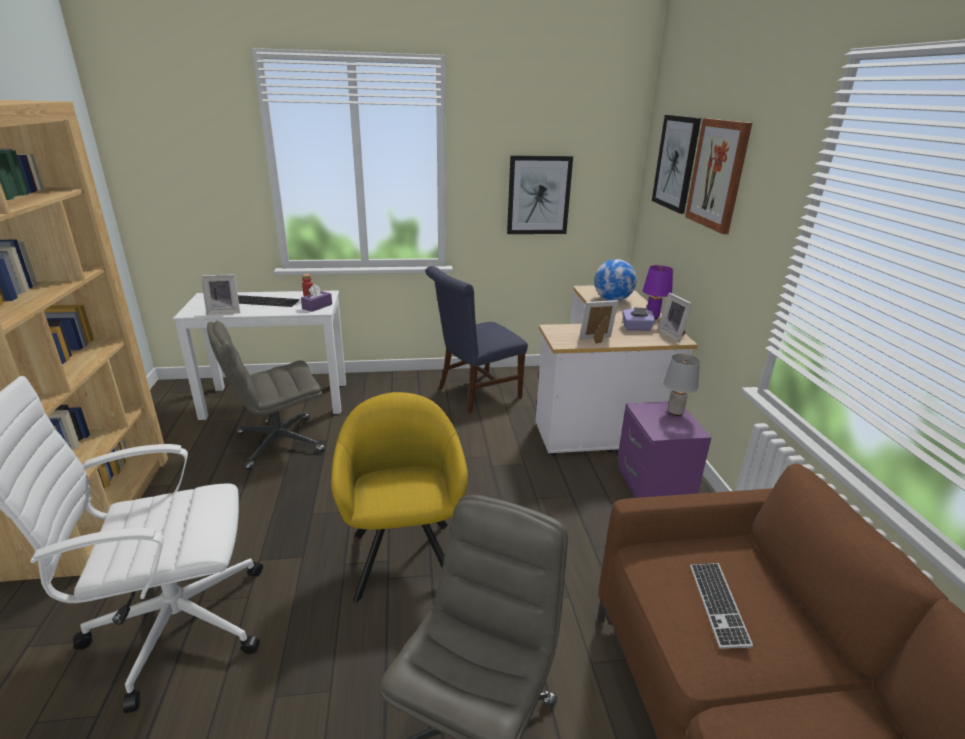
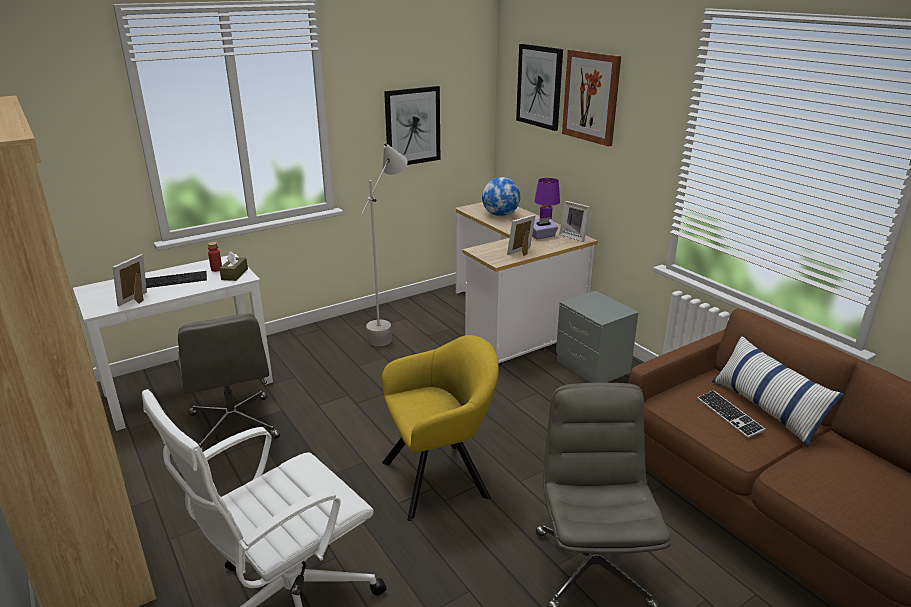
camera: 25 degrees left, 0 degrees up
picture frame [201,274,240,314] -> picture frame turned 150 degrees clockwise [112,254,147,306]
grey office chair [207,321,325,470] -> grey office chair turned 60 degrees counterclockwise [178,314,280,452]
purple tissue box [301,284,332,312] -> brown tissue box [219,251,248,281]
yellow armchair [331,392,468,602] -> yellow armchair turned 105 degrees clockwise [382,335,499,521]
blue chair [425,266,528,413] -> grey floor lamp [362,143,407,346]
purple nightstand [617,401,712,498] -> grey nightstand [556,291,639,383]
grey table lamp [663,354,700,416] -> none
none -> pillow [712,336,844,447]

